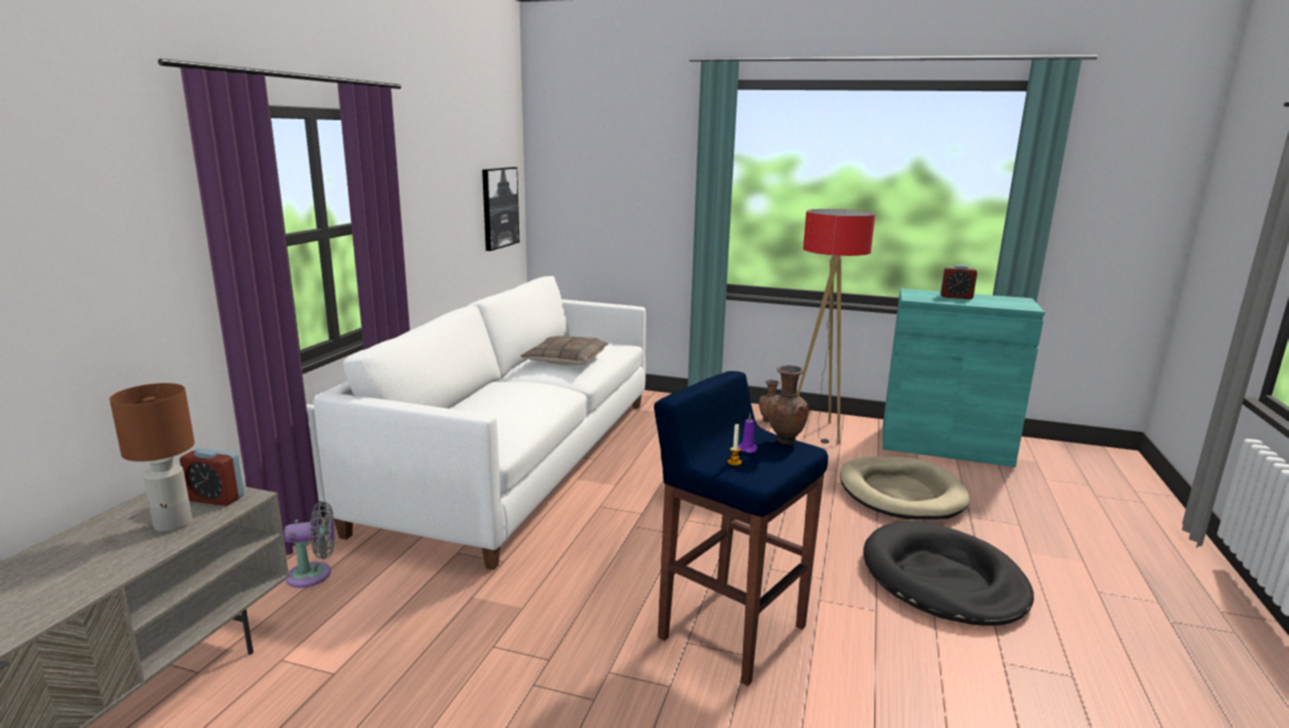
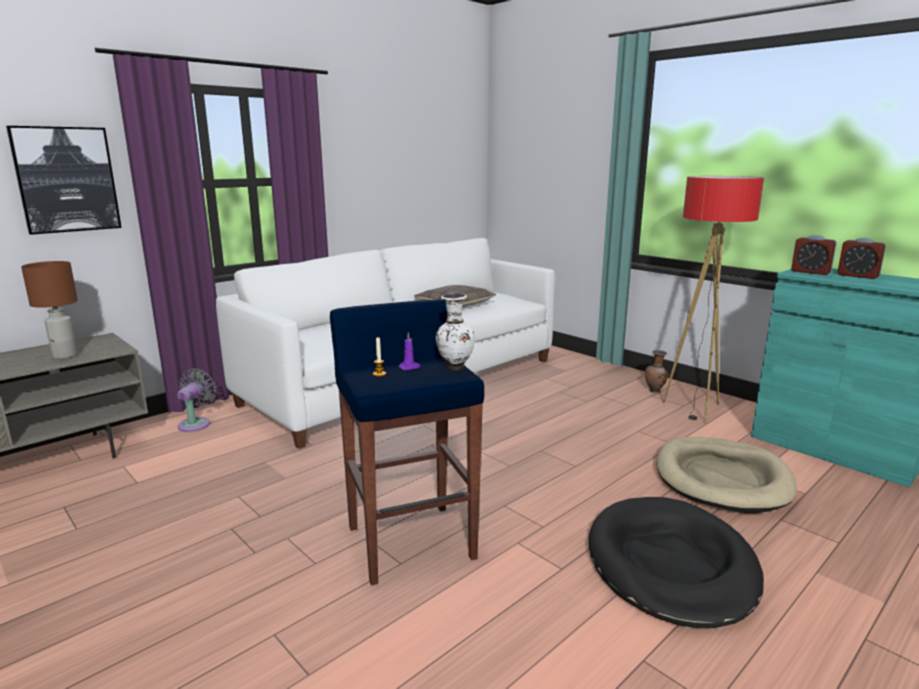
camera: 30 degrees right, 0 degrees up
alarm clock [180,448,244,506] -> alarm clock moved to [791,235,837,275]
grey fan [284,502,335,588] -> grey fan turned 90 degrees counterclockwise [177,368,217,432]
picture [482,167,519,251] -> picture moved to [6,126,122,235]
brown vase [767,365,810,445] -> white vase [436,293,475,371]

